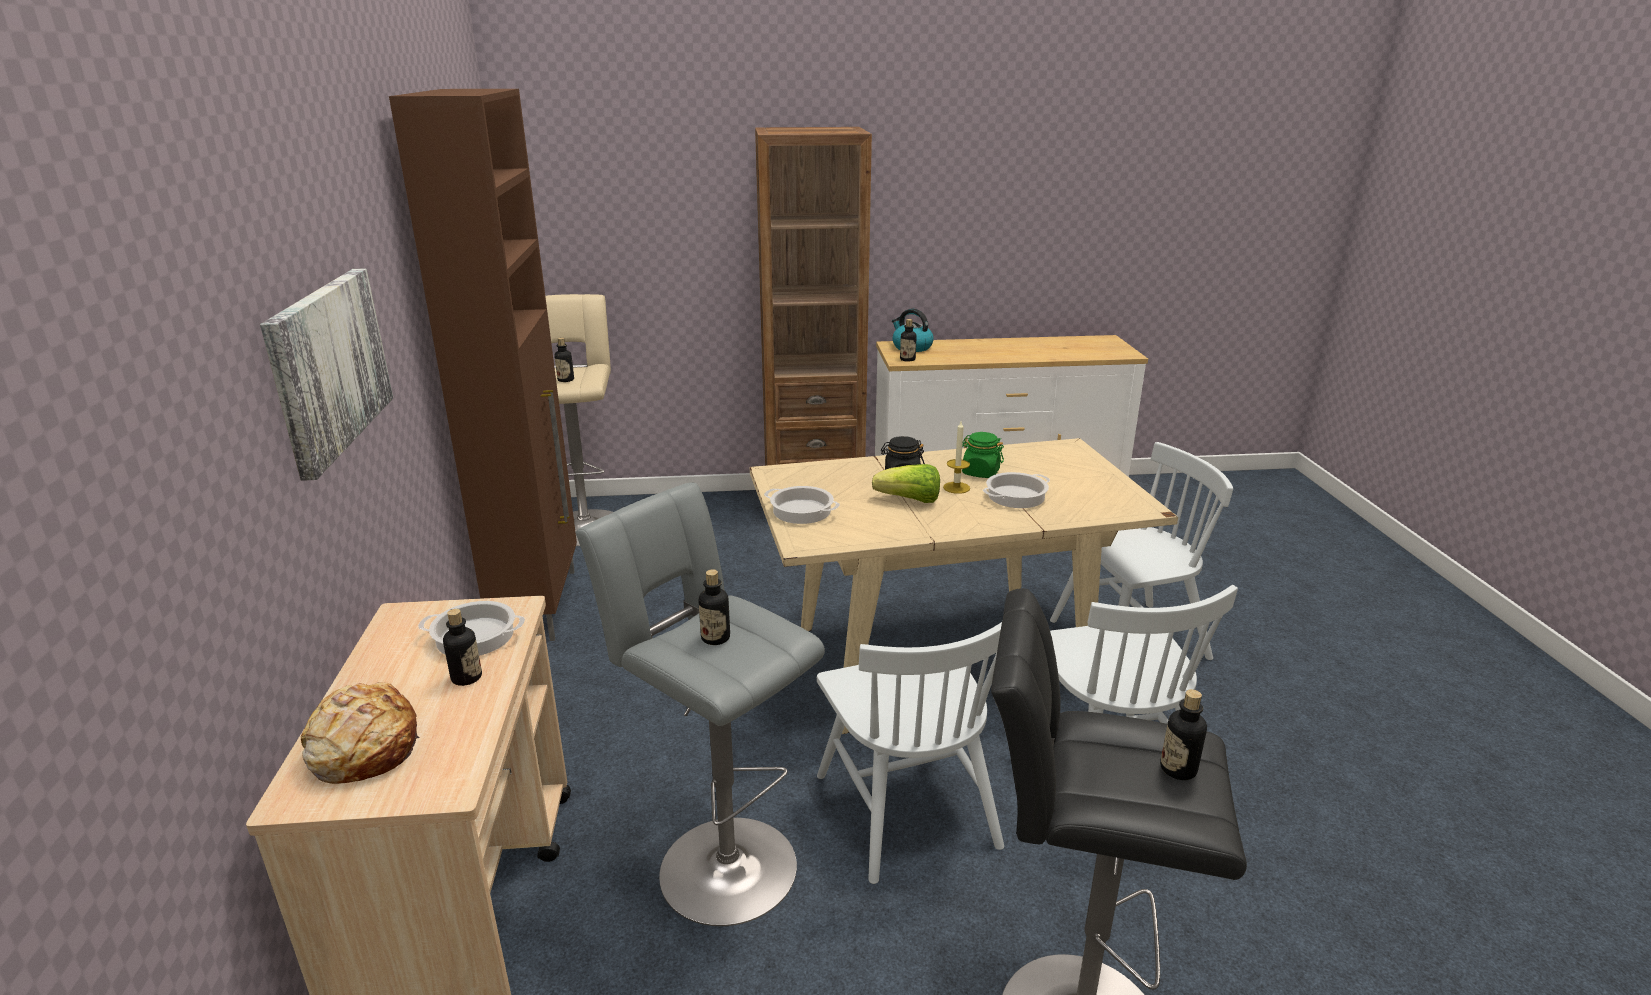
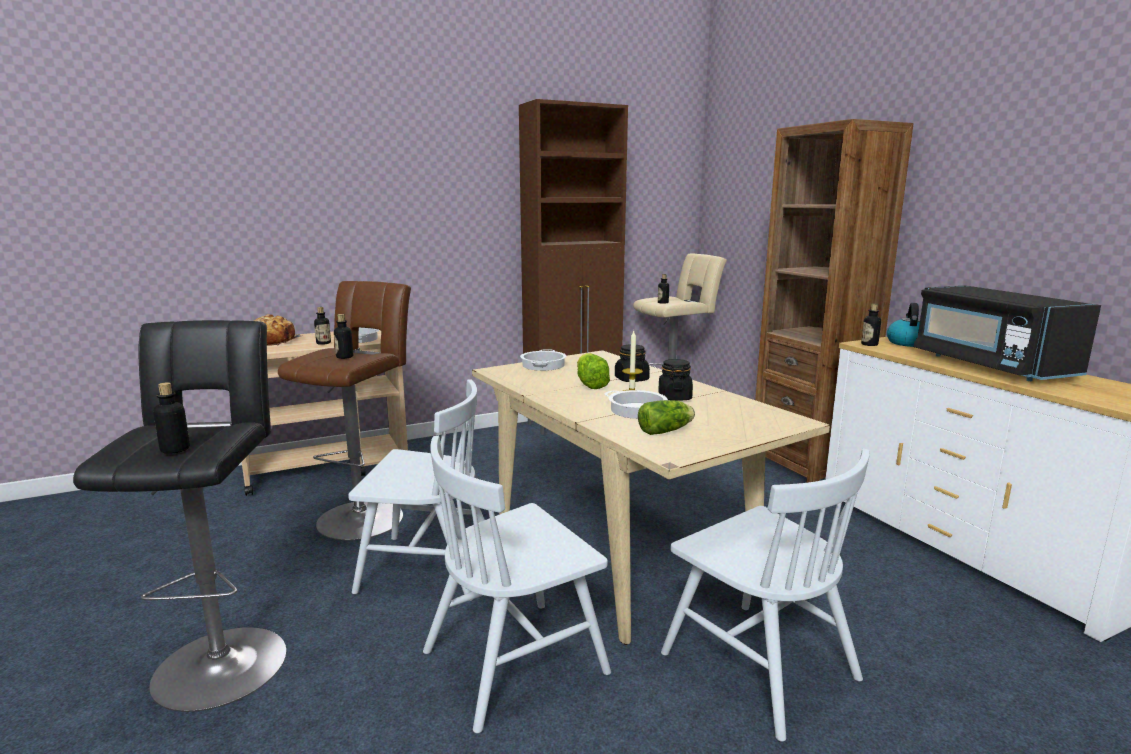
camera: 70 degrees right, 10 degrees down
picture [260,269,393,481] -> none
grey stool [575,482,825,926] -> brown stool [278,281,411,540]
white chair [817,622,1004,884] -> white chair turned 135 degrees counterclockwise [348,379,485,601]
green jar [962,432,1004,478] -> black jar [658,359,693,401]
none -> lettuce [638,400,695,435]
none -> black microwave [913,286,1101,381]

